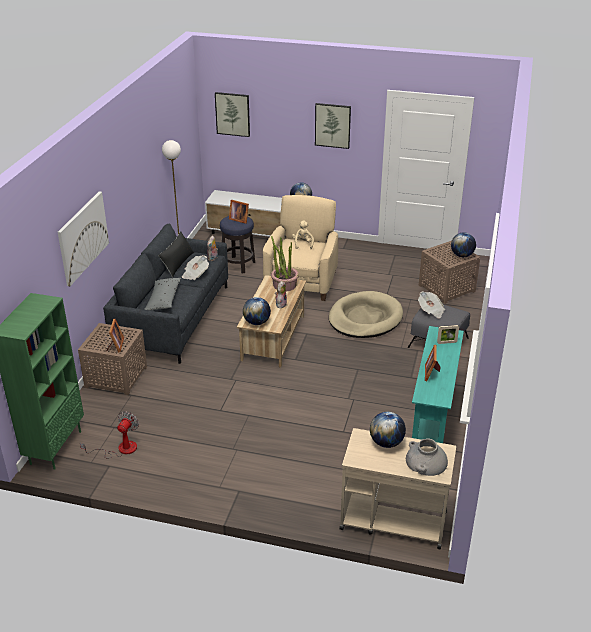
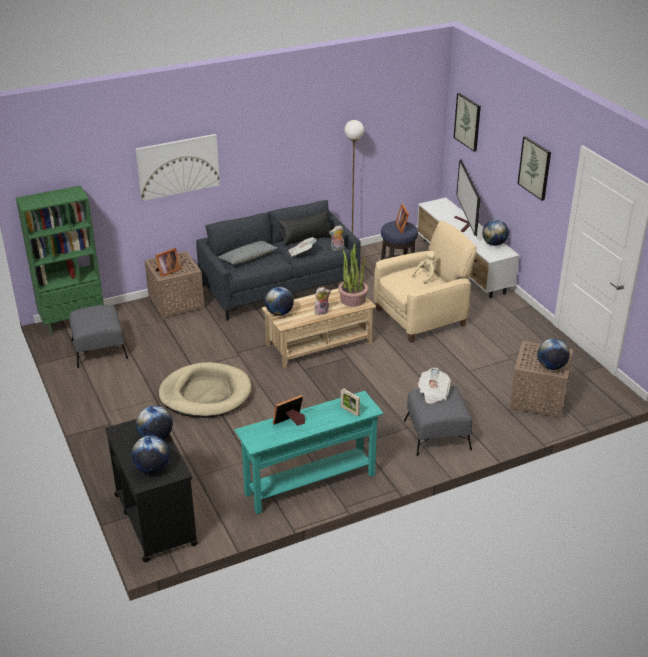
camera: 50 degrees right, 0 degrees up
fan [80,411,139,458] -> grey ottoman [69,305,128,368]
beige dog bed [329,291,403,338] -> beige dog bed moved to [158,362,252,418]
beige cart [340,428,456,549] -> black cart [105,419,198,562]
grey vase [406,438,448,476] -> globe [132,435,170,474]
none -> television [454,160,481,236]

